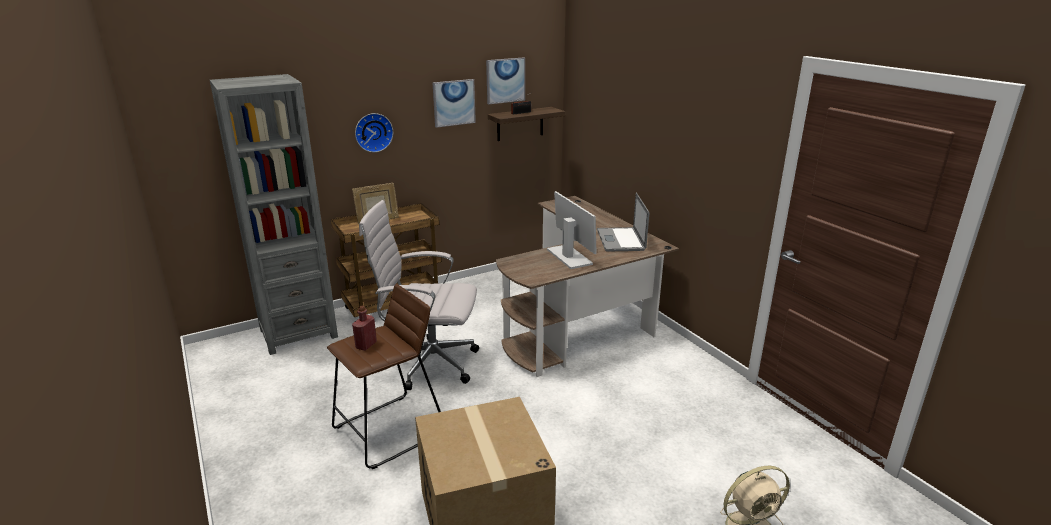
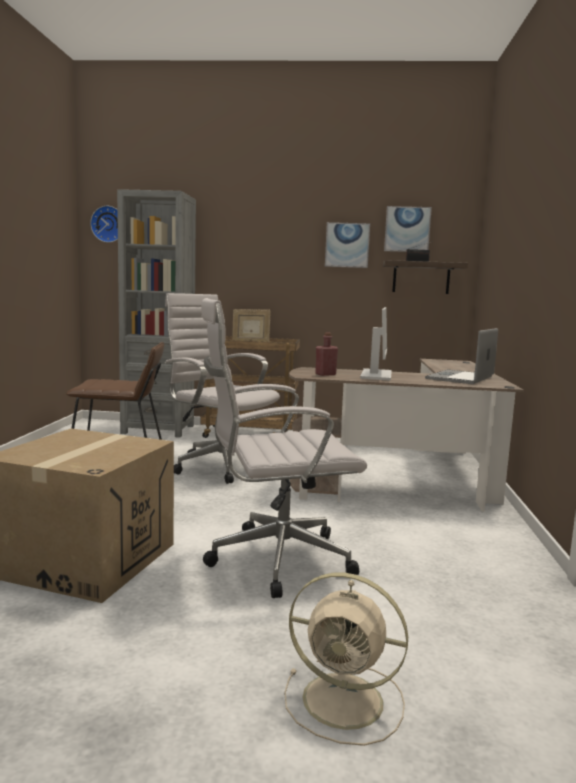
camera: 35 degrees right, 15 degrees down
red bottle [352,306,377,351] -> red bottle moved to [315,332,338,376]
wall clock [355,113,393,152] -> wall clock moved to [90,206,118,243]
none -> white office chair [201,298,367,598]

